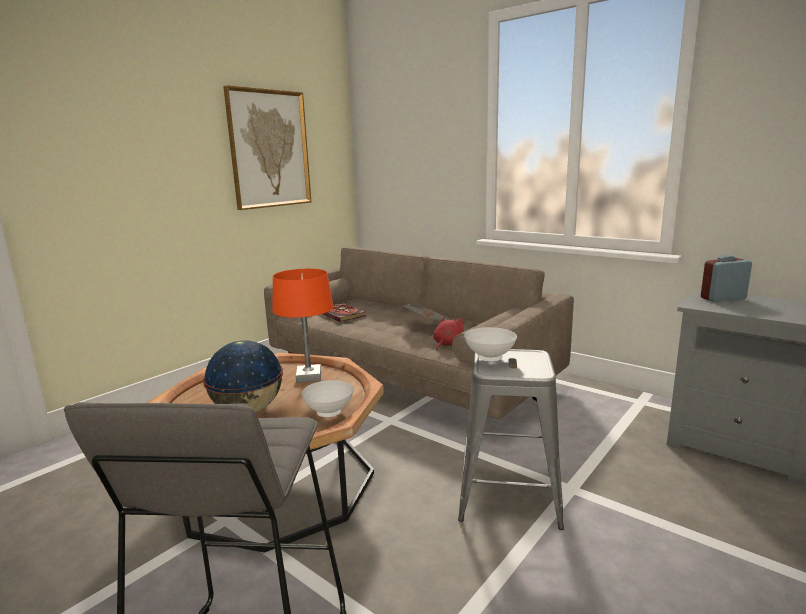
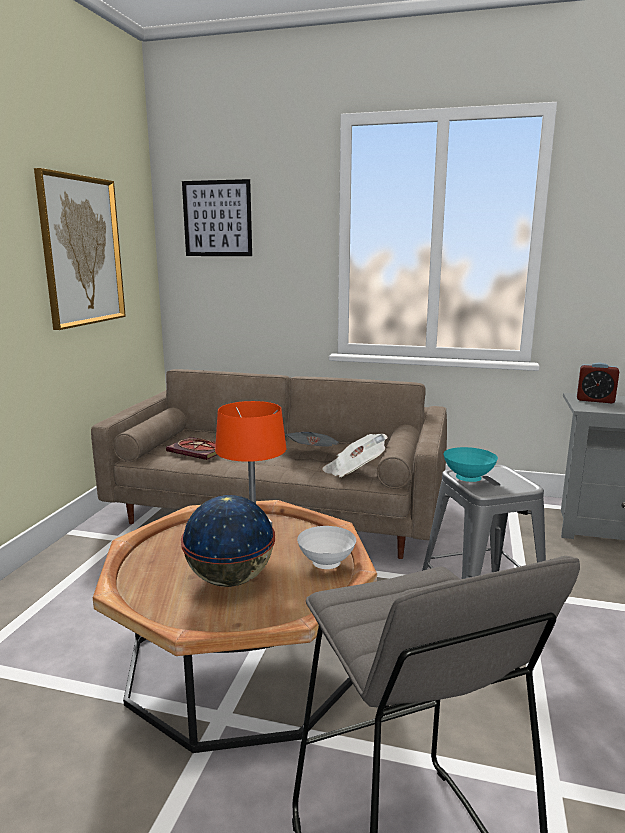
camera: 25 degrees left, 0 degrees up
red plush toy [433,316,464,350] -> newspaper [322,434,388,477]
white bowl [464,327,517,361] -> turquoise bowl [444,447,498,482]
alarm clock [701,255,752,302] -> alarm clock turned 120 degrees counterclockwise [577,363,619,403]
none -> picture [182,179,252,256]

